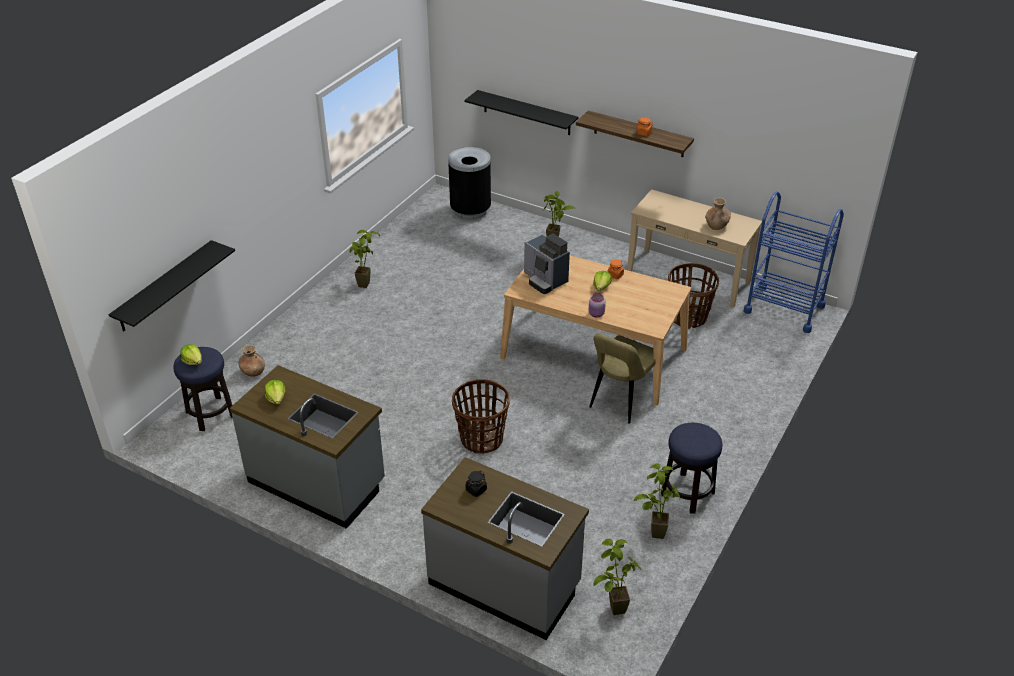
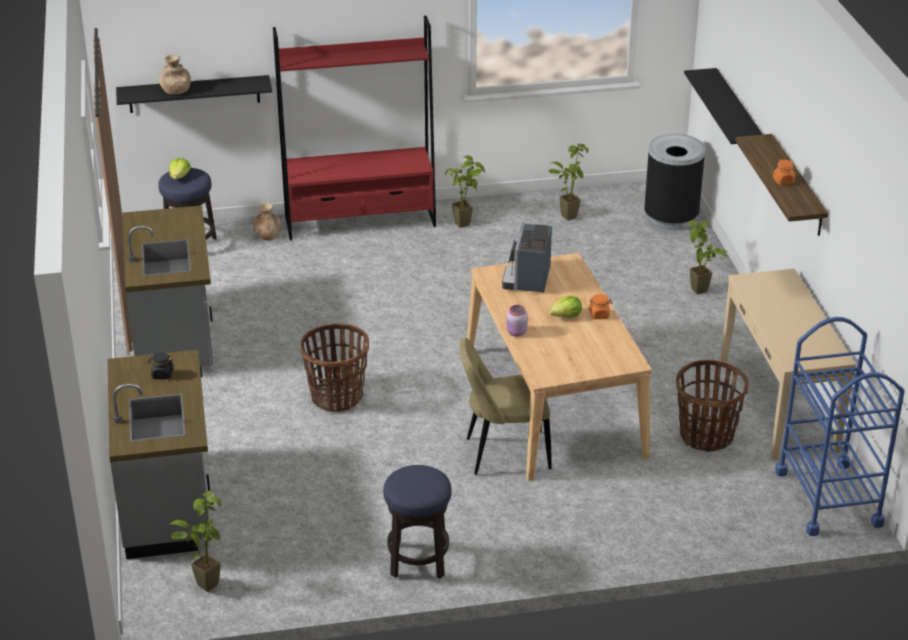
camera: 50 degrees right, 5 degrees down
lettuce [265,380,285,405] -> none
potted plant [633,463,680,539] -> potted plant moved to [548,144,589,221]
brown vase [705,198,731,230] -> brown vase moved to [159,55,191,95]
none -> red bookcase [273,16,436,240]

